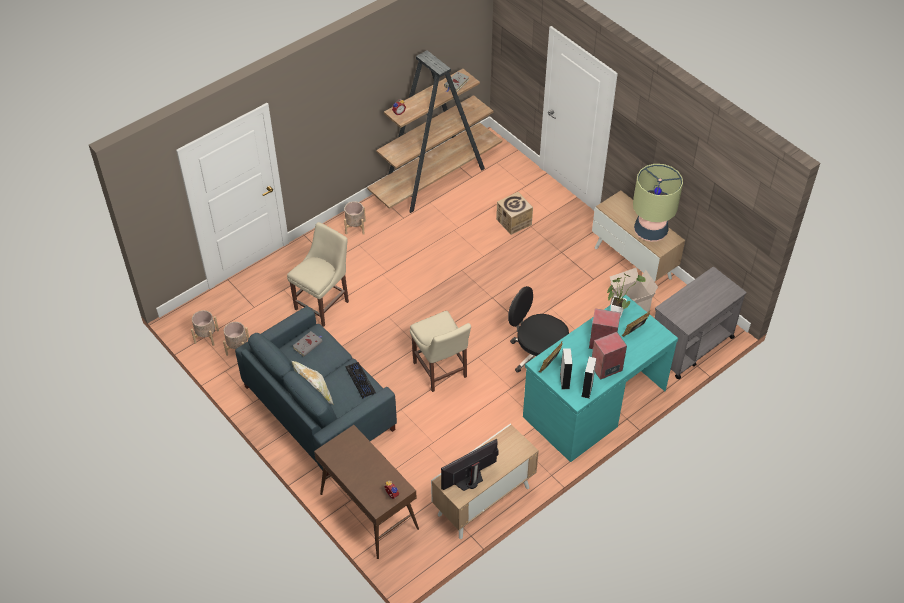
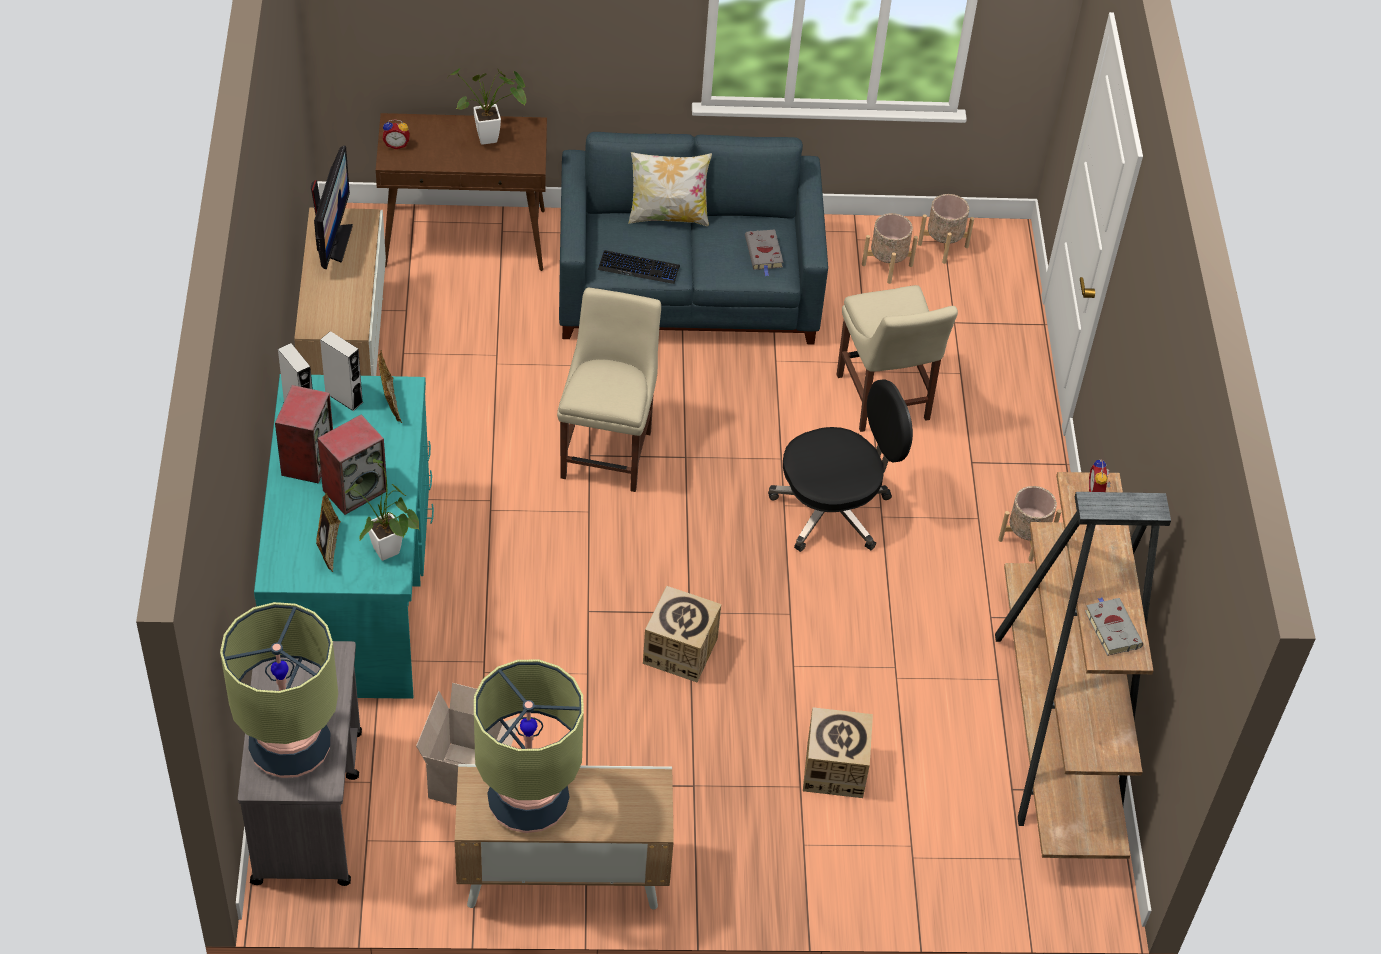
camera: 125 degrees right, 0 degrees up
beige chair [410,311,471,392] -> beige chair turned 90 degrees clockwise [557,288,661,492]
black office chair [508,286,569,373] -> black office chair moved to [768,379,913,552]
none -> table lamp [220,602,338,778]
none -> potted plant [447,68,526,145]
none -> cardboard box [643,586,721,682]

